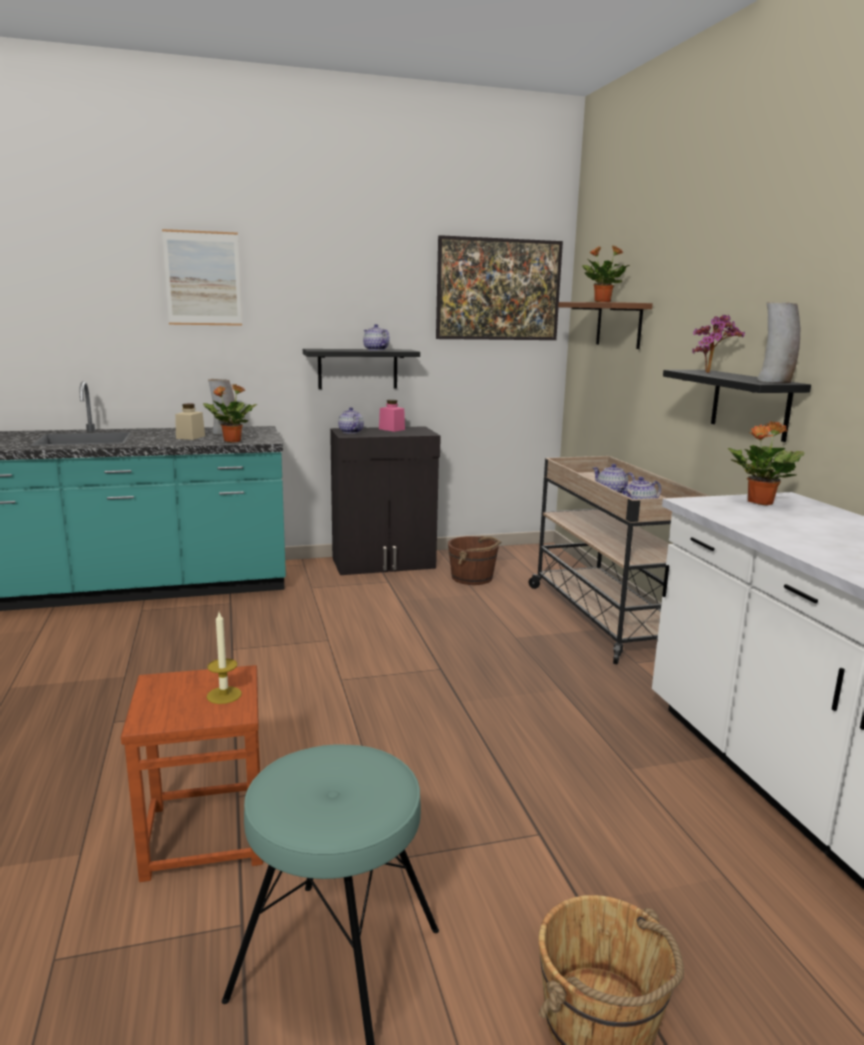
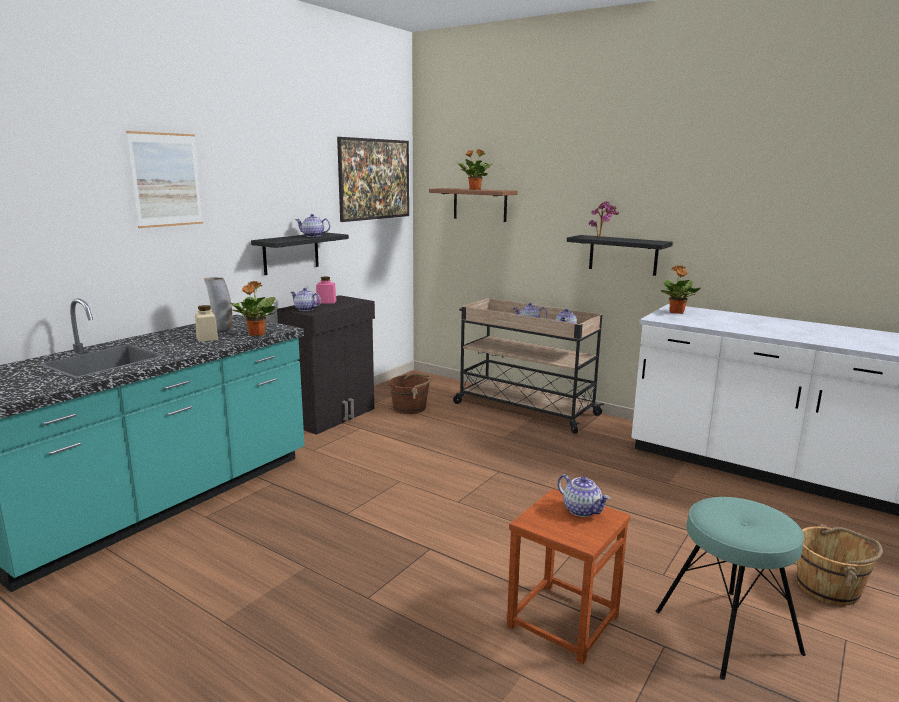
camera: 40 degrees left, 0 degrees up
candle [207,612,242,704] -> teapot [558,474,610,517]
vase [757,302,800,383] -> none

